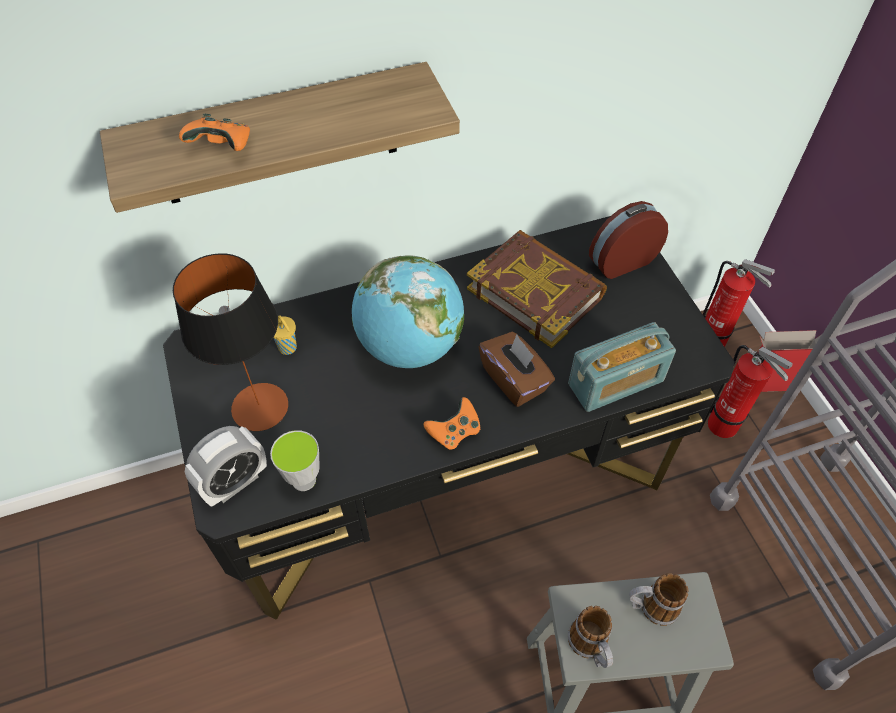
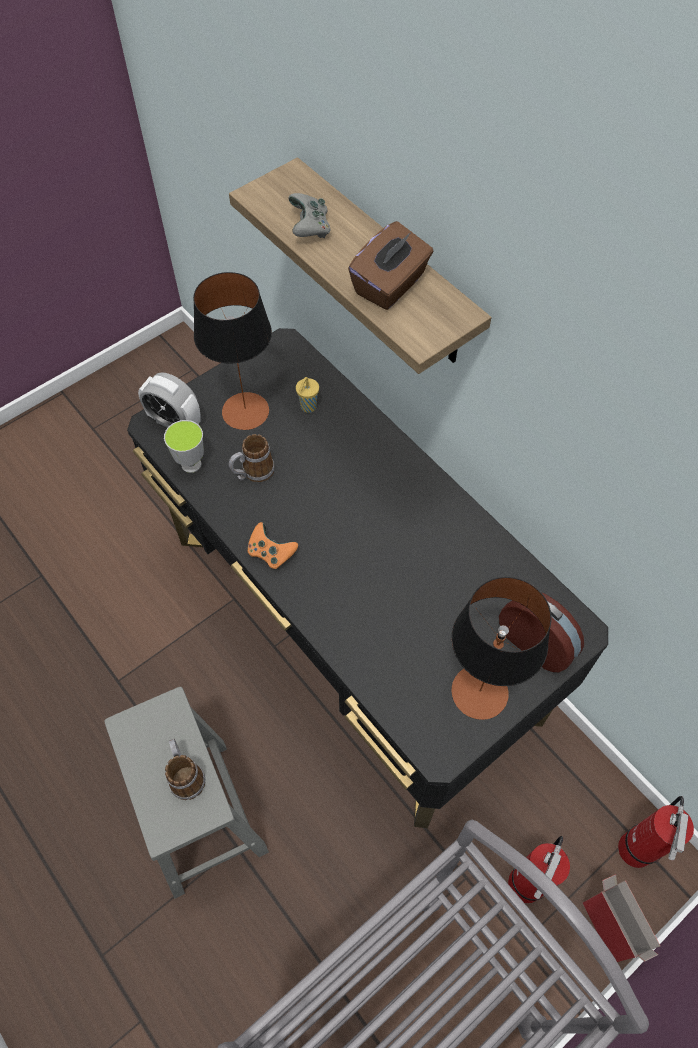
camera: 70 degrees right, 5 degrees up
orange game controller [179,114,250,151] -> grey game controller [288,193,331,238]
globe [352,255,464,368] -> none
book [467,230,607,348] -> none
brown tissue box [479,332,555,407] -> brown tissue box moved to [348,221,434,310]
radio [568,322,676,412] -> none
mug [568,606,613,668] -> mug moved to [229,434,275,482]
none -> table lamp [452,577,552,720]

